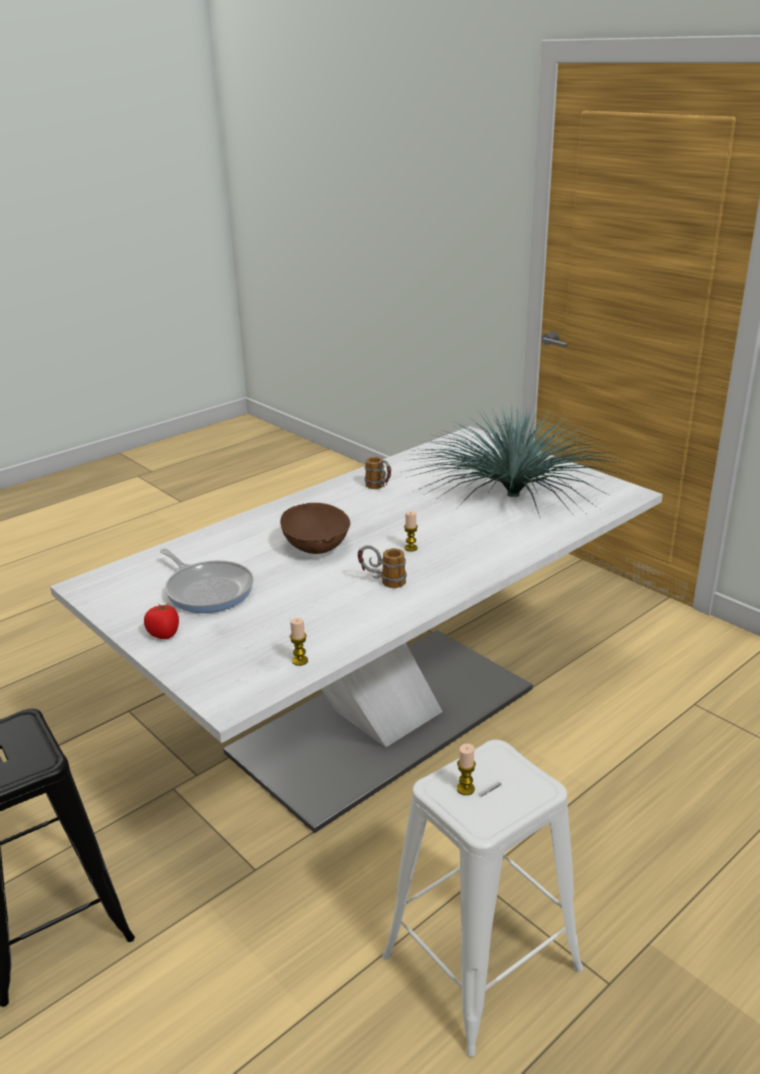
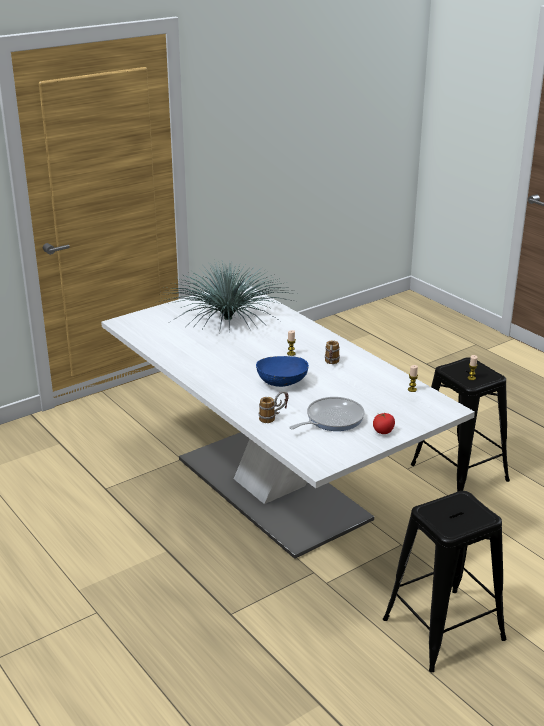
camera: 85 degrees left, 0 degrees up
brown bowl [280,503,351,554] -> blue bowl [256,356,309,387]
mug [364,457,391,489] -> mug moved to [259,391,288,423]
white stool [382,740,583,1057] -> black stool [411,357,510,492]

